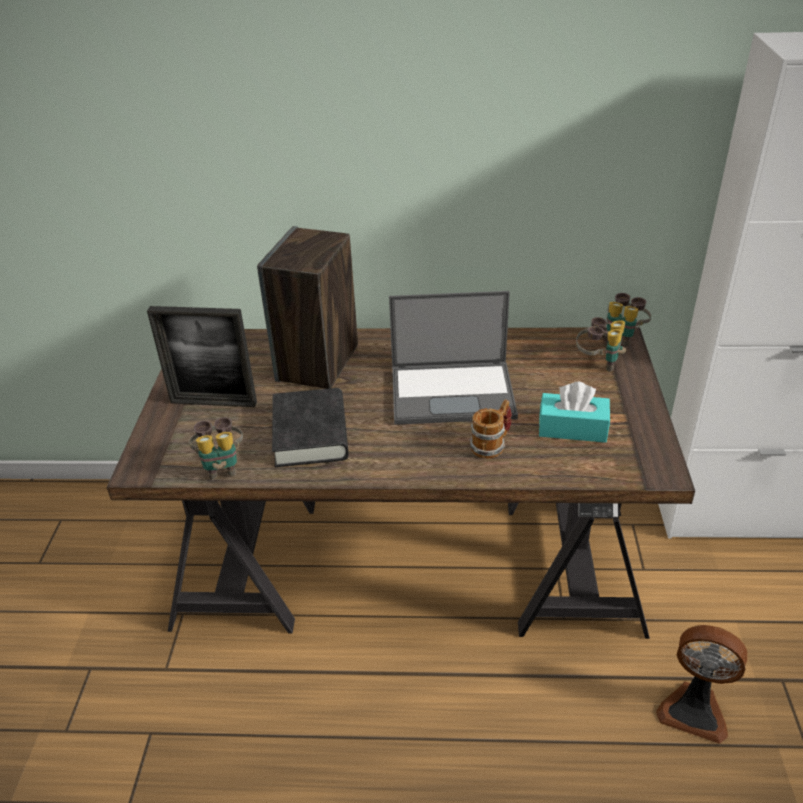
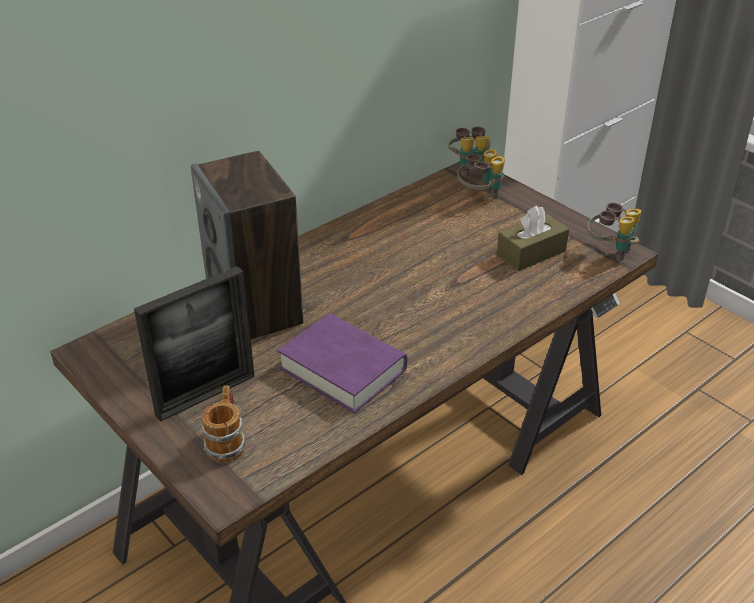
camera: 45 degrees left, 0 degrees up
binoculars [189,417,243,480] -> binoculars moved to [587,202,641,261]
black book [272,388,349,467] -> purple book [277,313,407,413]
laptop [389,291,518,425] -> none
mug [469,399,512,459] -> mug moved to [202,386,245,463]
turquoise tissue box [539,382,610,443] -> brown tissue box [497,205,569,271]
fan [656,625,747,744] -> none

